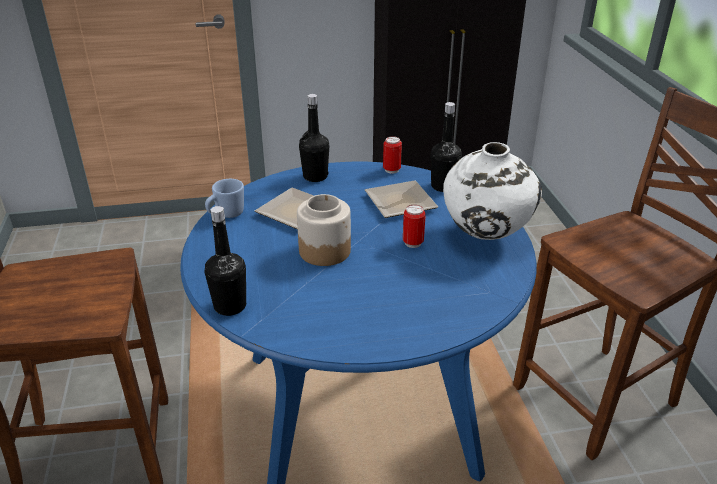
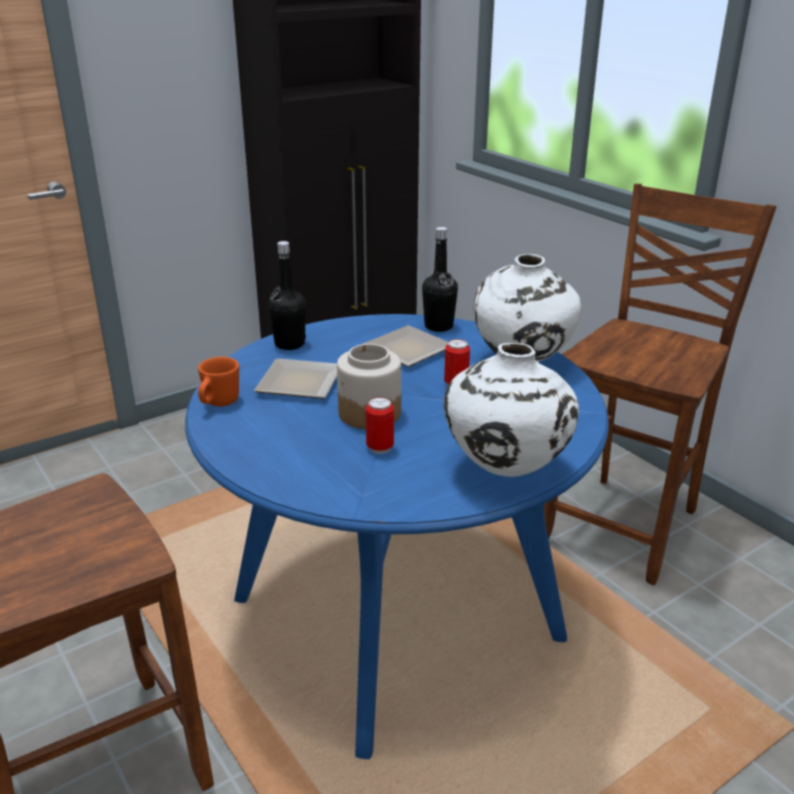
camera: 25 degrees left, 5 degrees down
blue mug [205,179,244,218] -> orange mug [198,357,239,406]
black bottle [205,206,246,316] -> none
can [383,136,402,174] -> can moved to [366,397,394,454]
none -> white vase [443,343,579,477]

